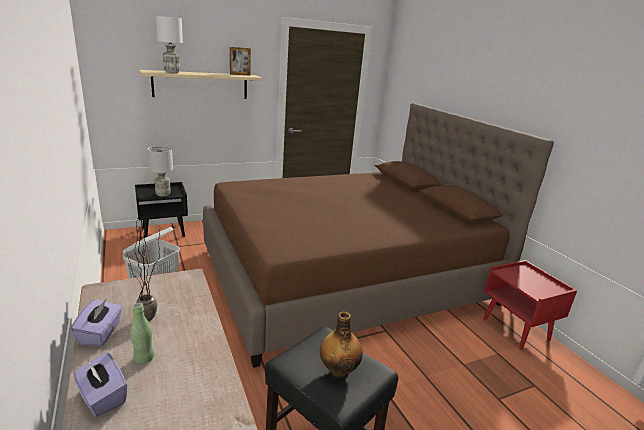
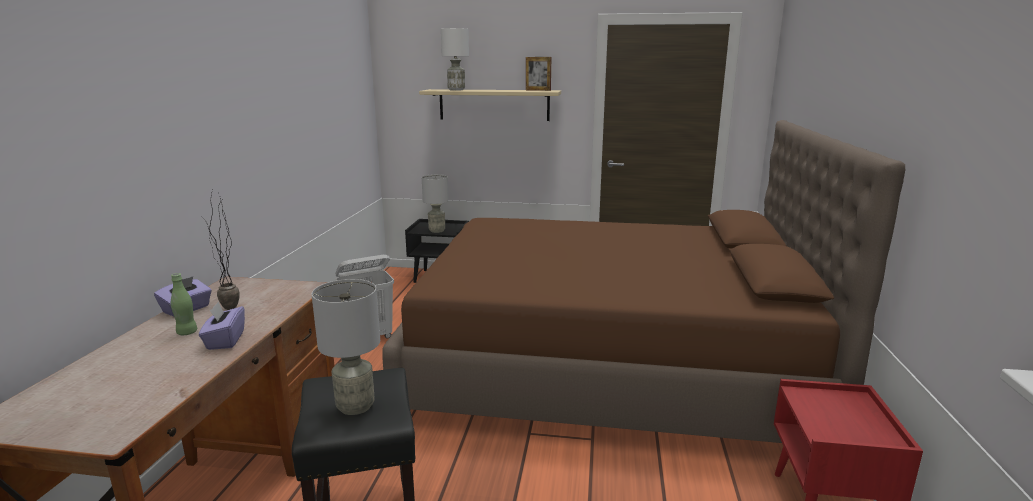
camera: 35 degrees right, 5 degrees down
purple tissue box [73,352,127,417] -> purple tissue box moved to [199,302,245,350]
bottle [320,311,363,378] -> grey table lamp [312,279,380,415]

